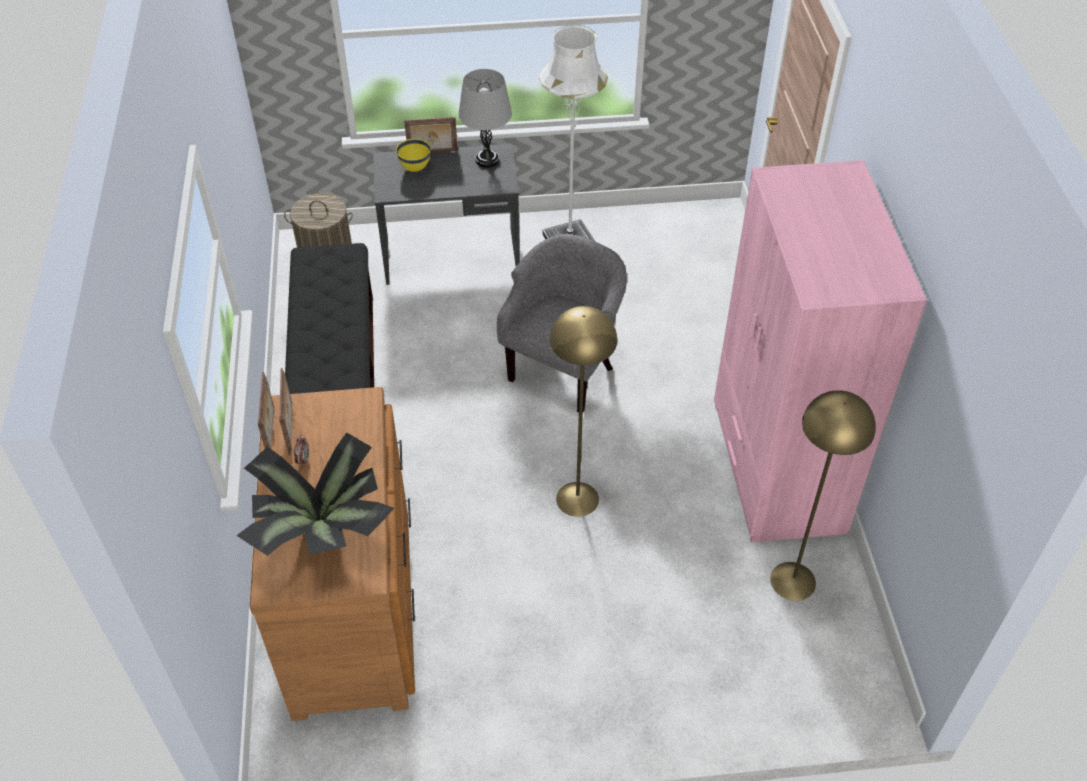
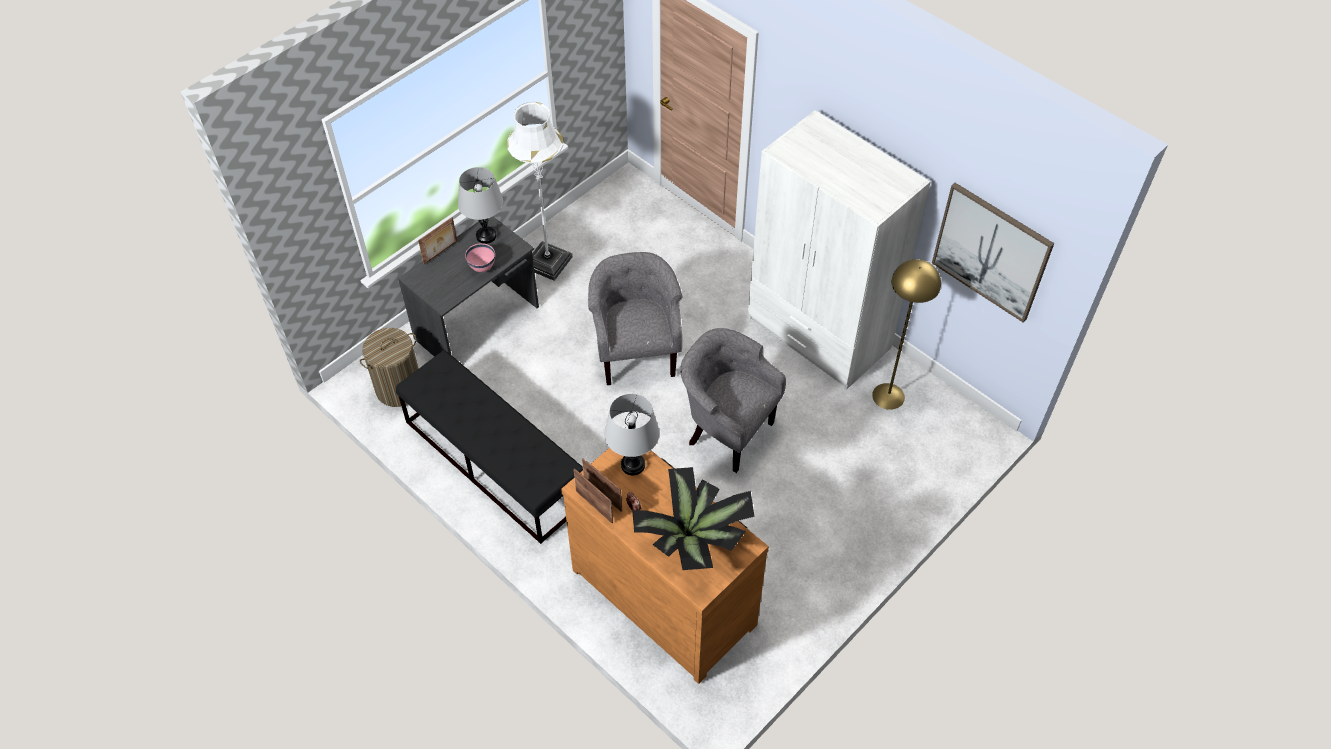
camera: 40 degrees left, 5 degrees up
yellow bowl [396,139,431,172] -> none
yellow floor lamp [550,306,617,517] -> grey armchair [680,328,786,473]
pink wardrobe [714,160,927,543] -> white wardrobe [748,110,931,390]
none -> pink bowl [465,243,495,272]
none -> grey table lamp [604,394,659,476]
none -> picture [932,183,1054,323]

